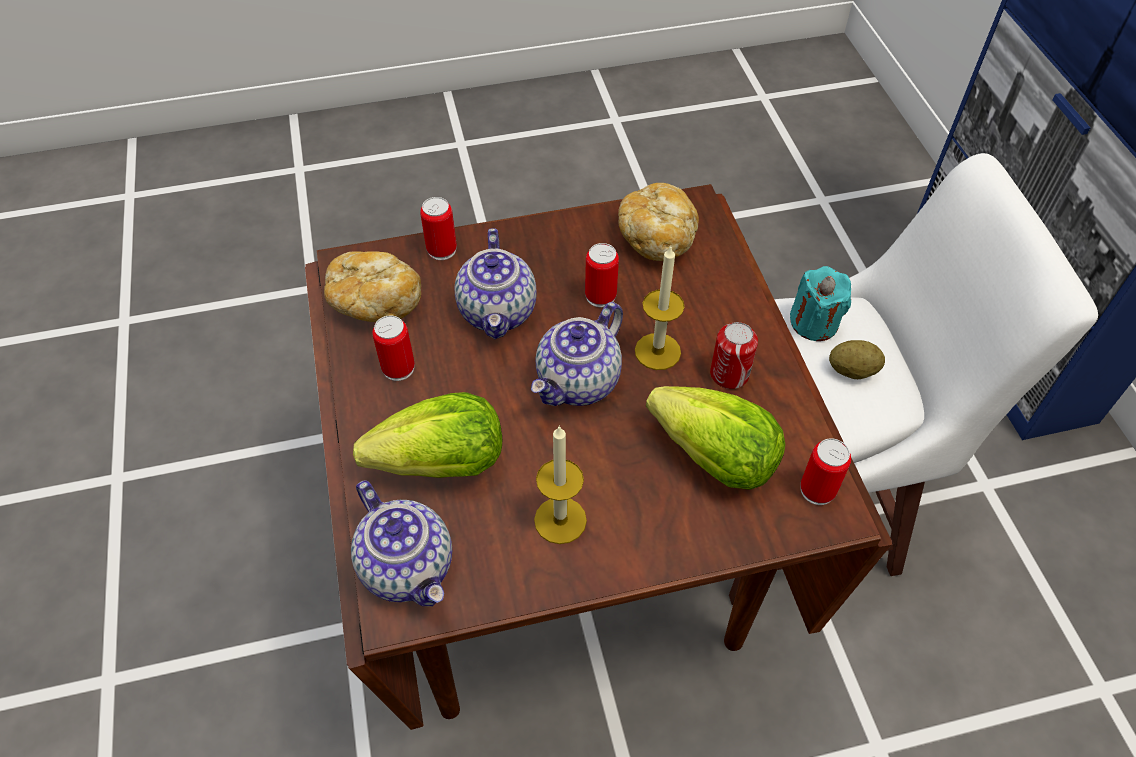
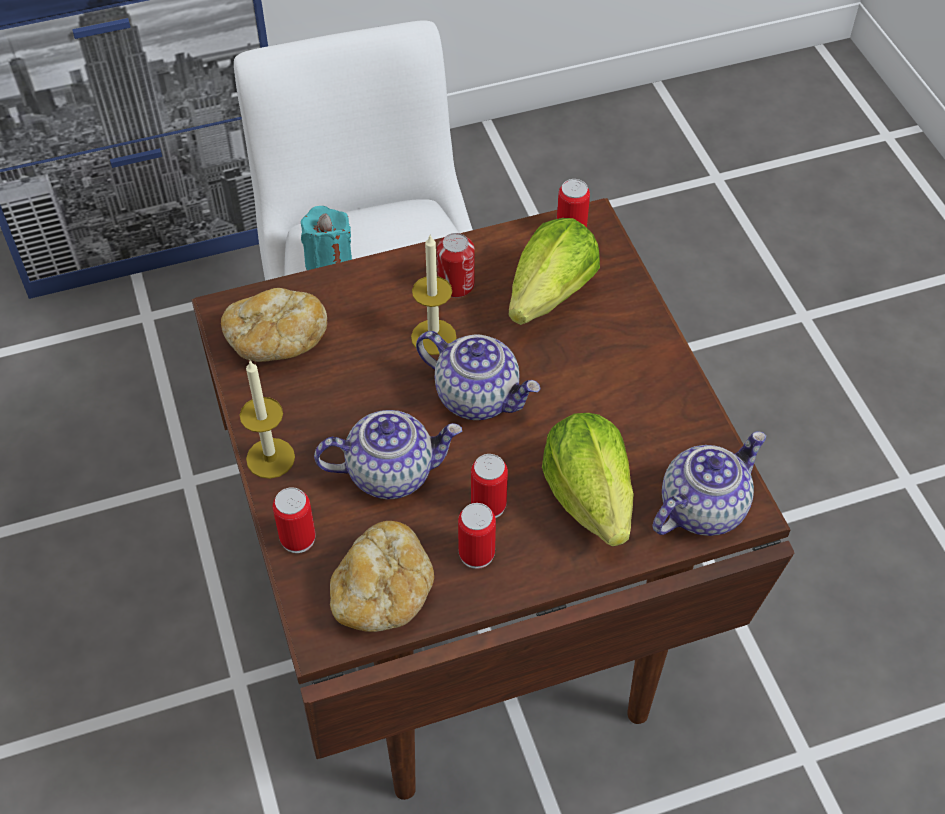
camera: 95 degrees left, 0 degrees up
candle [534,425,587,544] -> candle moved to [240,361,295,479]
can [585,243,619,307] -> can moved to [471,454,508,518]
potato [829,340,885,379] -> none

